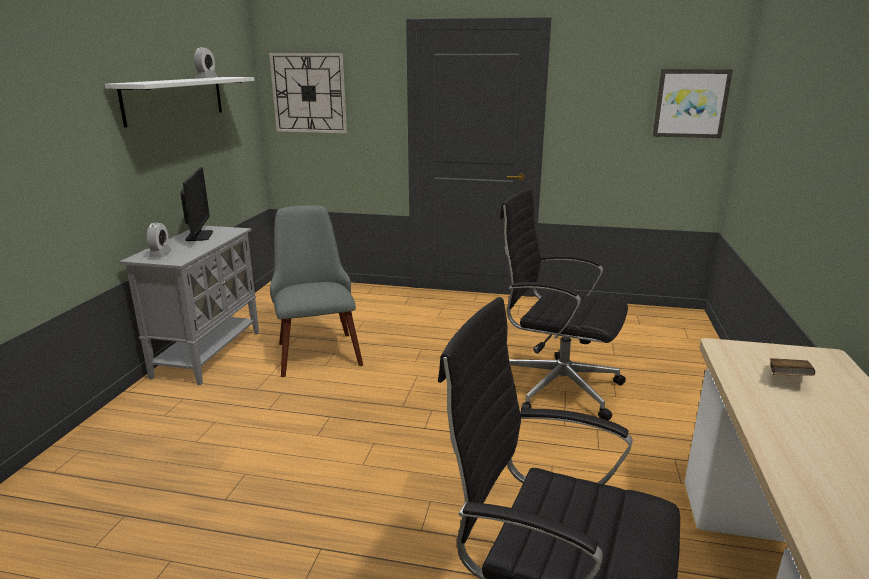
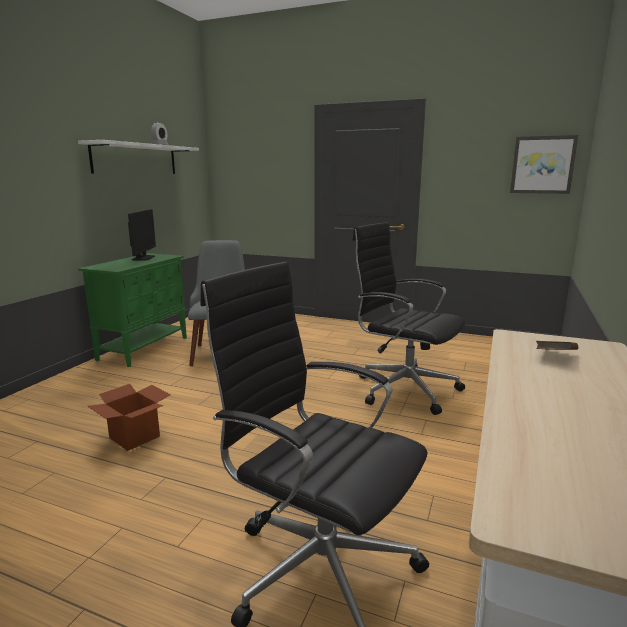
camera: 10 degrees right, 5 degrees down
grey cabinet [119,226,259,385] -> green cabinet [78,253,187,367]
alarm clock [147,222,172,257] -> none
wall clock [269,53,347,133] -> none
none -> cardboard box [88,384,171,451]

